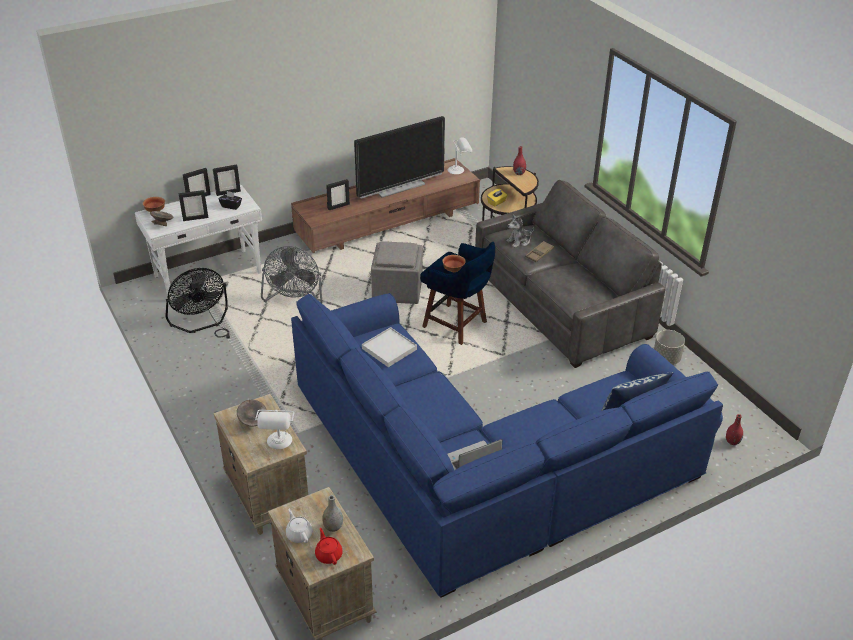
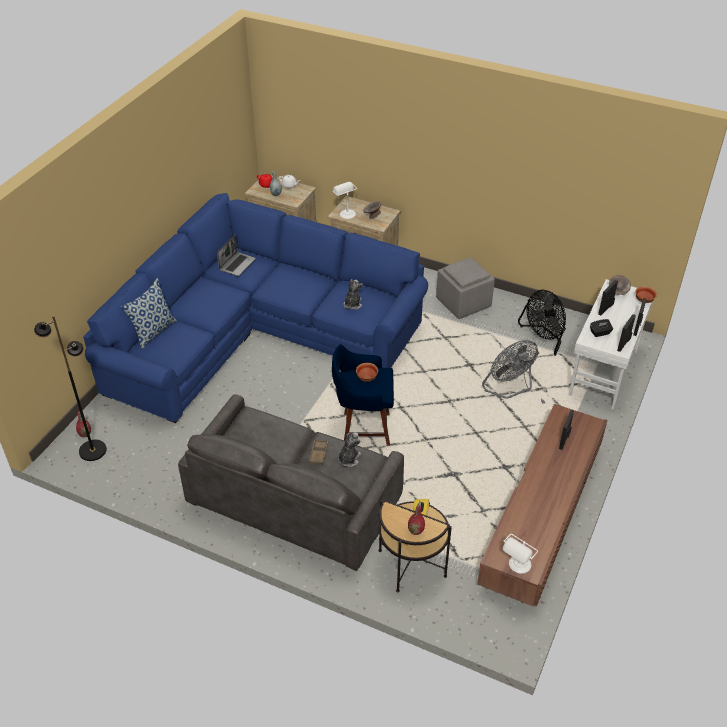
camera: 145 degrees right, 5 degrees up
black fan [165,268,230,338] -> black fan turned 120 degrees clockwise [518,290,566,356]
television [354,116,445,199] -> none
white tray [362,327,417,367] -> plush toy [344,279,363,310]
grey ottoman [371,241,423,304] -> grey ottoman moved to [436,258,495,319]
grey planter [654,330,685,365] -> none
none -> black floor lamp [34,315,107,461]

